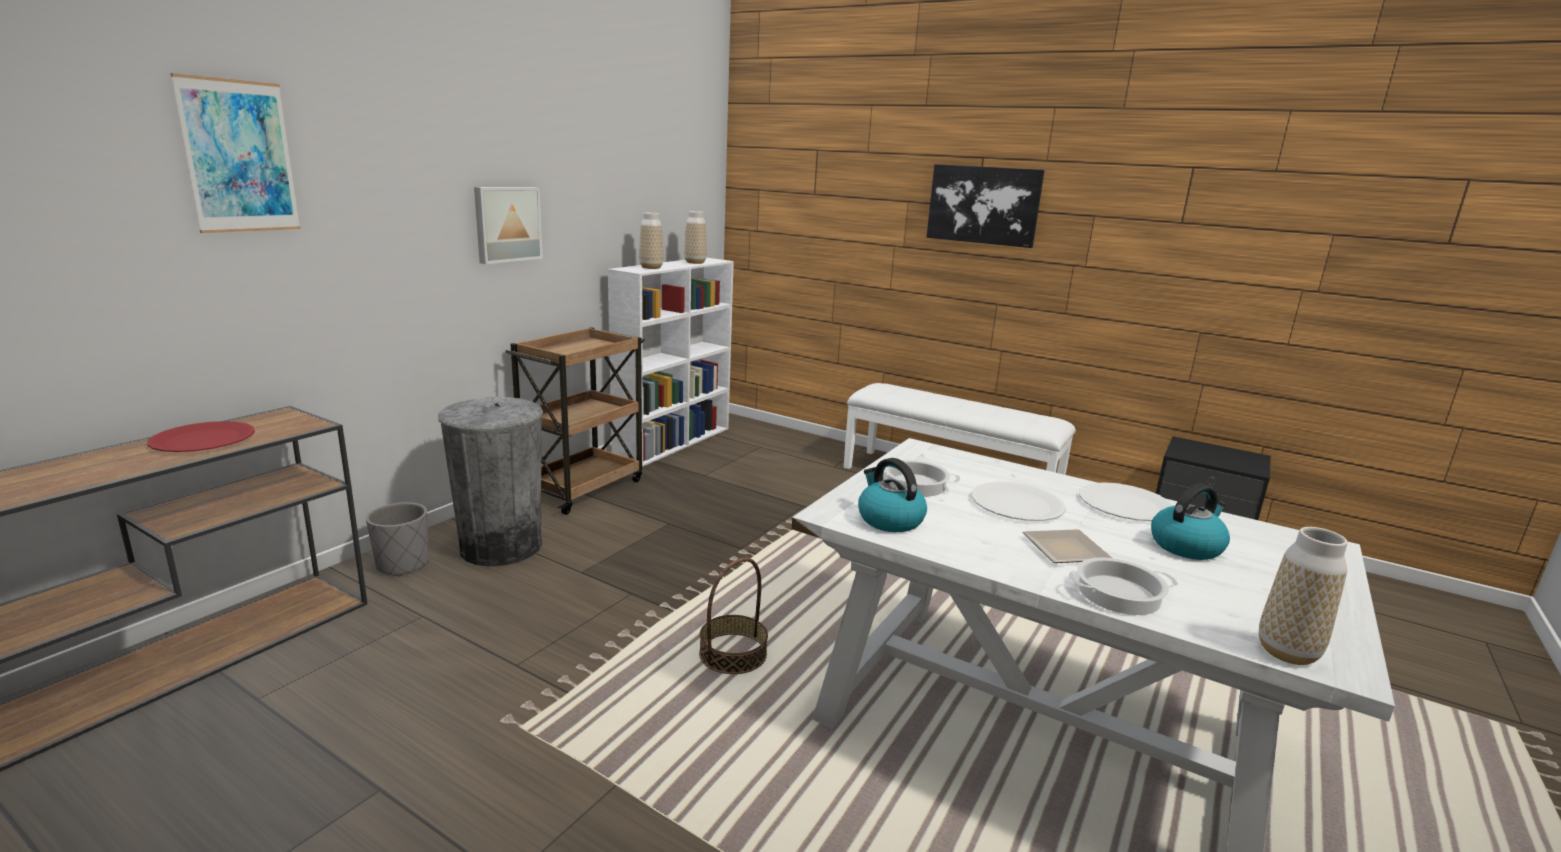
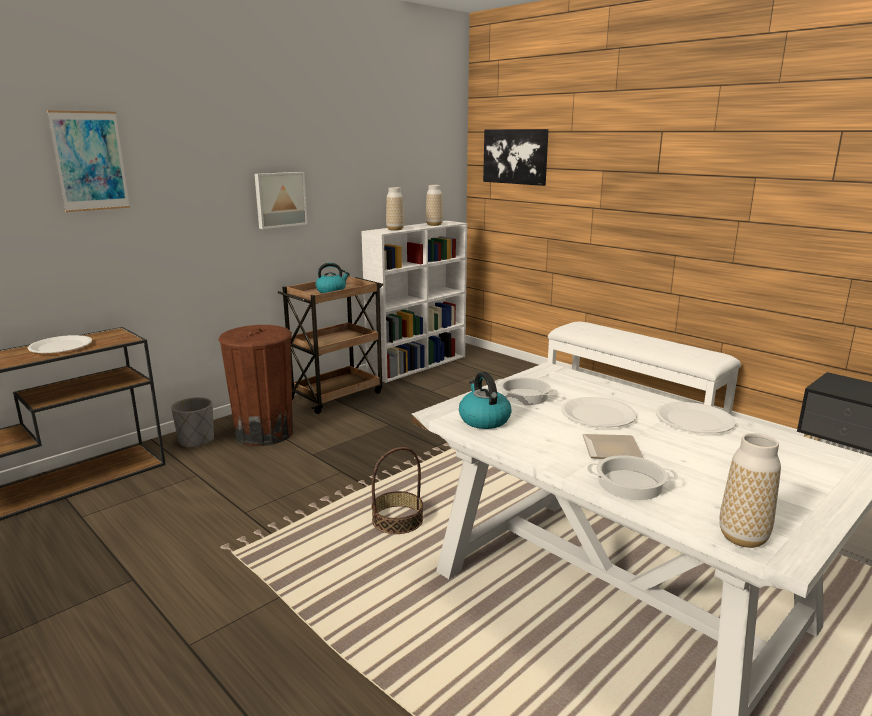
camera: 15 degrees right, 0 degrees up
red plate [147,421,255,452] -> white plate [28,335,92,353]
grey trash can [438,397,543,566] -> brown trash can [218,325,293,446]
picture [927,164,1045,248] -> picture moved to [483,129,549,186]
kettle [1151,484,1230,560] -> kettle moved to [315,263,350,293]

